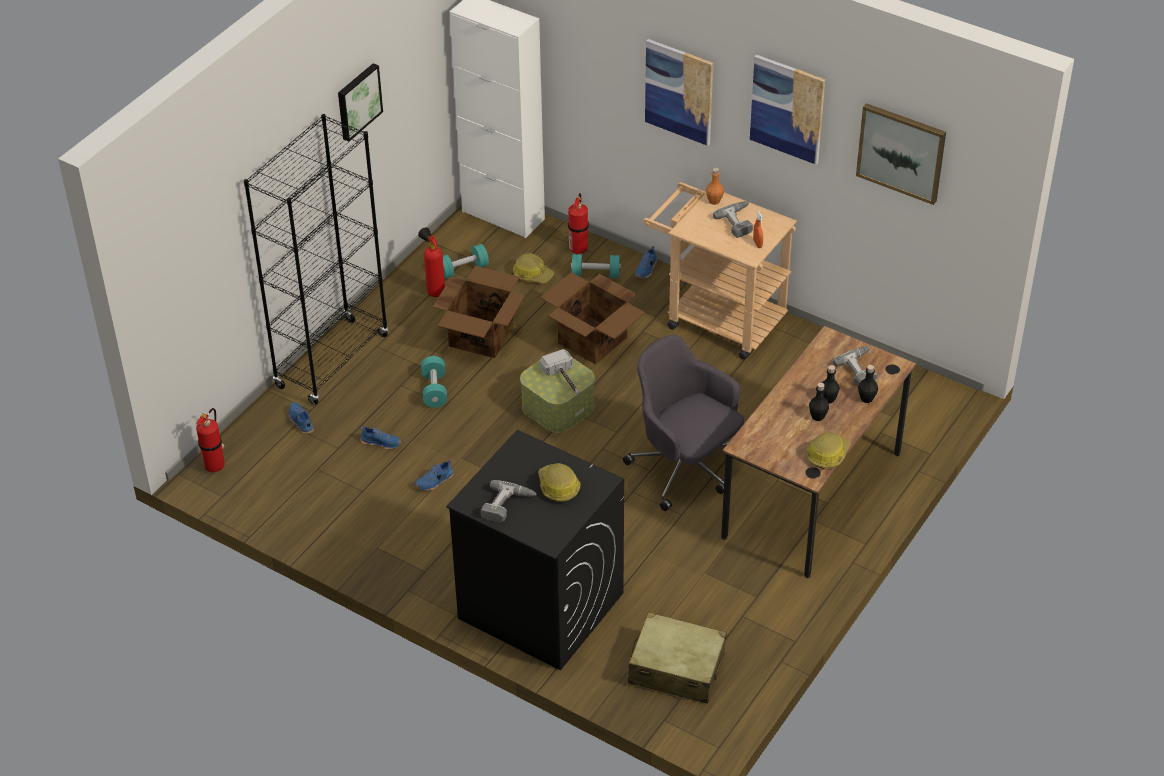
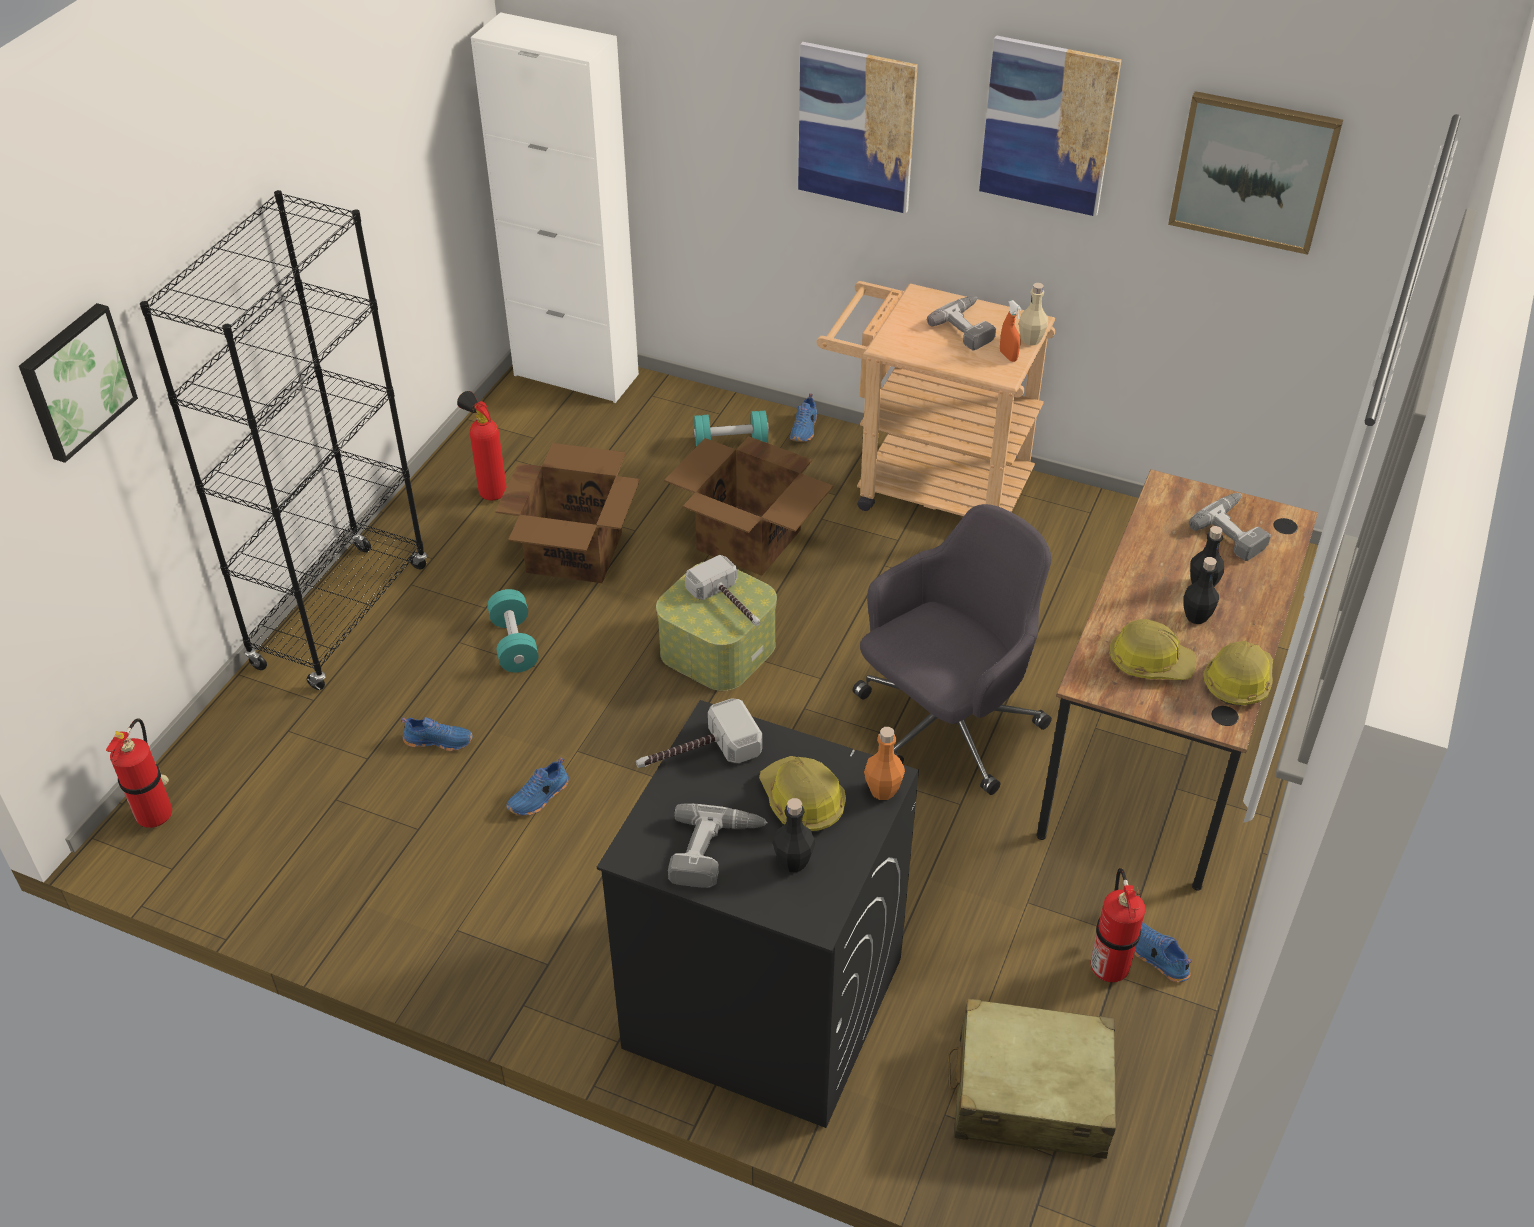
camera: 10 degrees left, 0 degrees up
blue shoe [289,402,314,434] -> blue shoe moved to [1134,922,1192,982]
picture [338,63,383,142] -> picture moved to [19,303,138,463]
turquoise dumbbell [443,244,489,279] -> none
hard hat [513,253,554,283] -> hard hat moved to [1109,619,1196,680]
fire extinguisher [568,193,589,254] -> fire extinguisher moved to [1090,868,1145,982]
grey office chair [623,335,744,511] -> grey office chair turned 105 degrees clockwise [853,504,1052,795]
orange bottle [706,168,724,205] -> orange bottle moved to [864,727,905,800]
black bottle [858,365,878,403] -> black bottle moved to [773,798,815,872]
none -> hammer [636,698,762,768]
none -> beige bottle [1019,283,1048,345]

